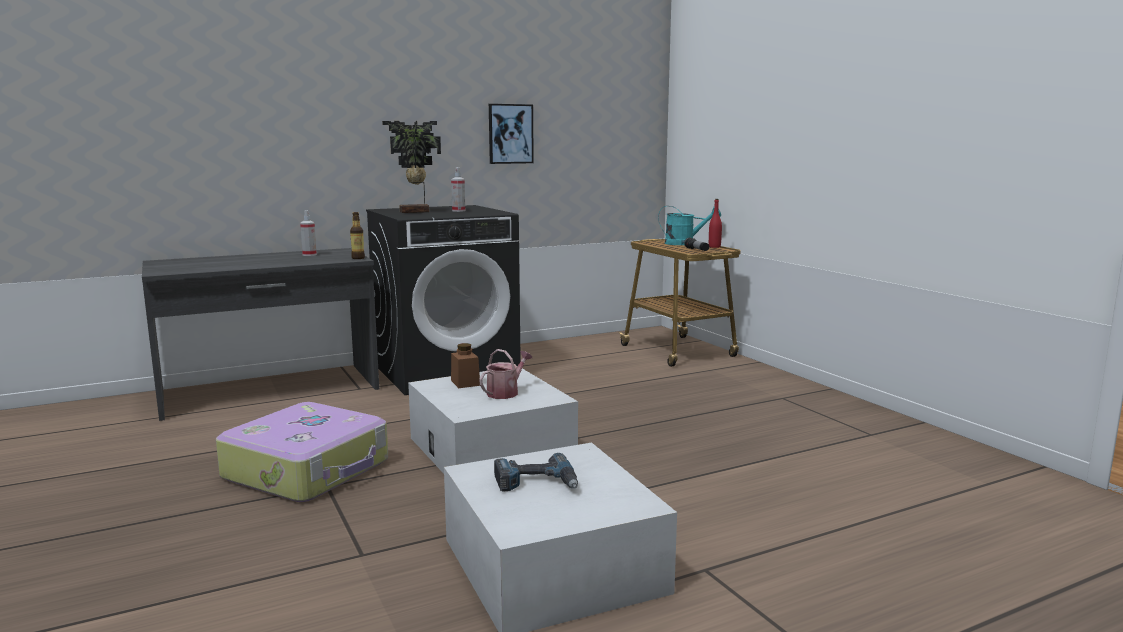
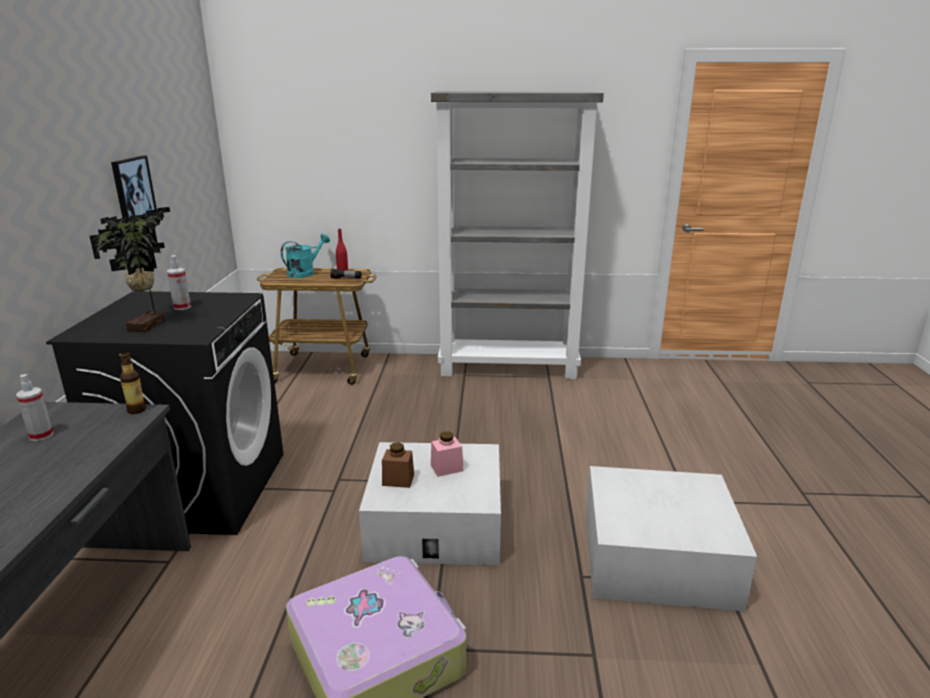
camera: 60 degrees left, 10 degrees up
watering can [479,349,532,399] -> pink jar [431,431,464,477]
power drill [494,453,578,492] -> none
none -> grey bookcase [431,91,604,379]

